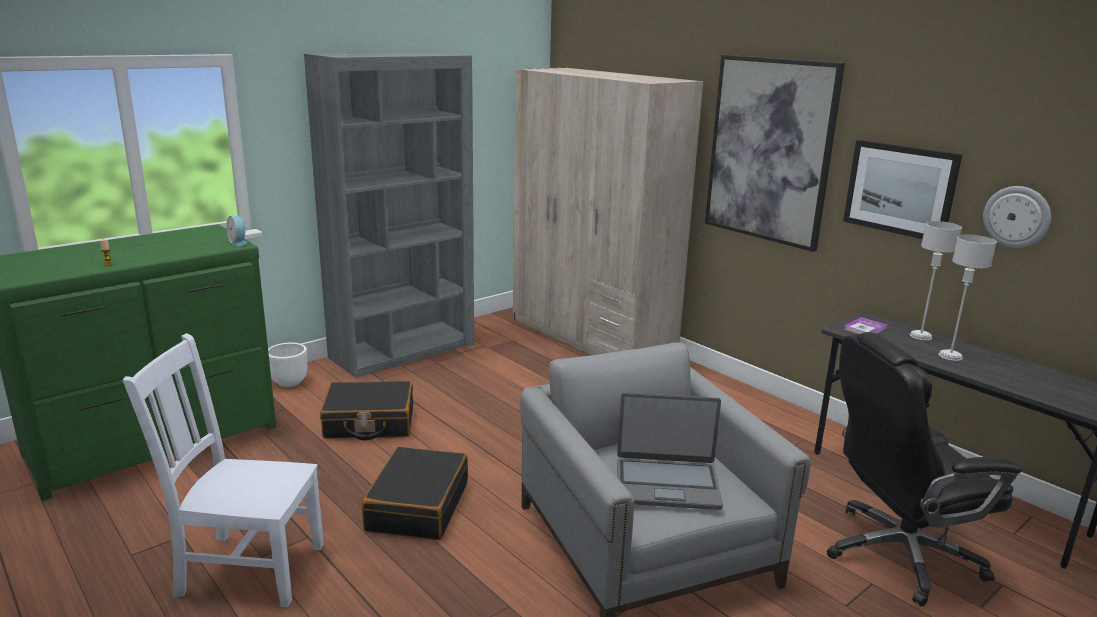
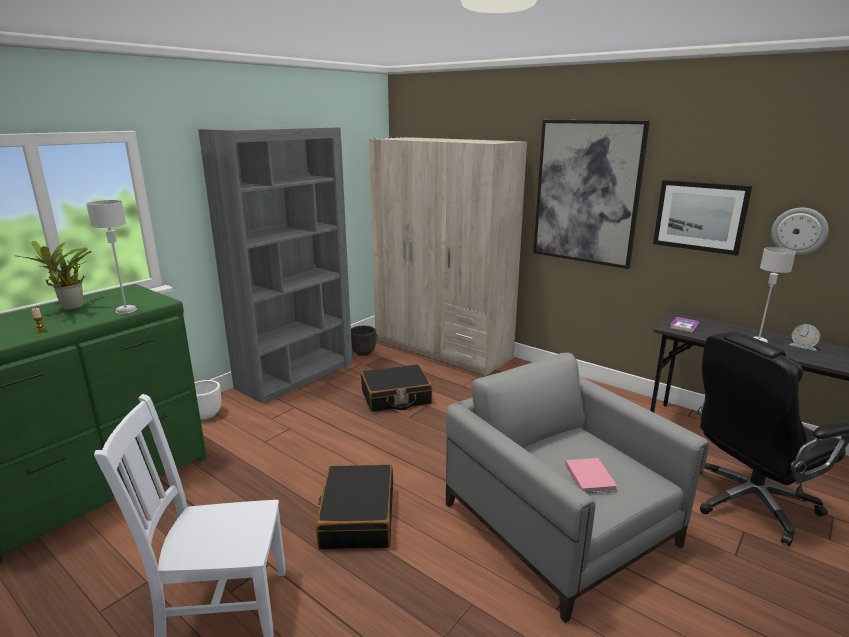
camera: 10 degrees left, 0 degrees up
alarm clock [227,215,247,246] -> alarm clock moved to [789,324,820,351]
black suitcase [320,381,413,440] -> black suitcase moved to [361,364,432,412]
laptop [617,393,723,510] -> pink book [565,458,617,493]
grey table lamp [910,221,962,340] -> grey table lamp moved to [86,200,137,314]
none -> potted plant [14,241,91,311]
none -> black planter [351,325,376,356]

